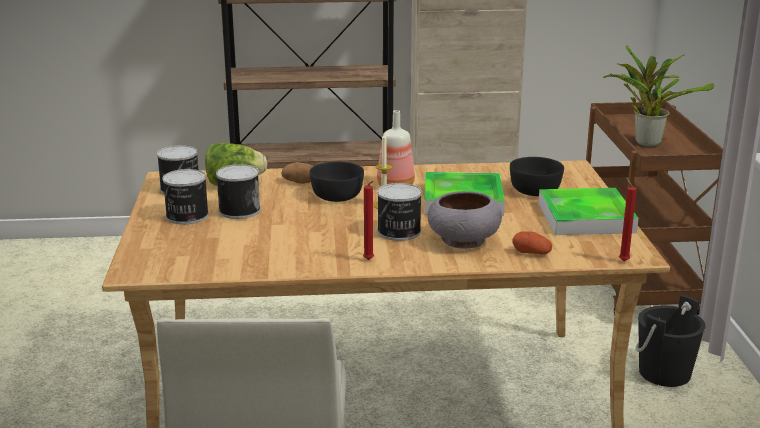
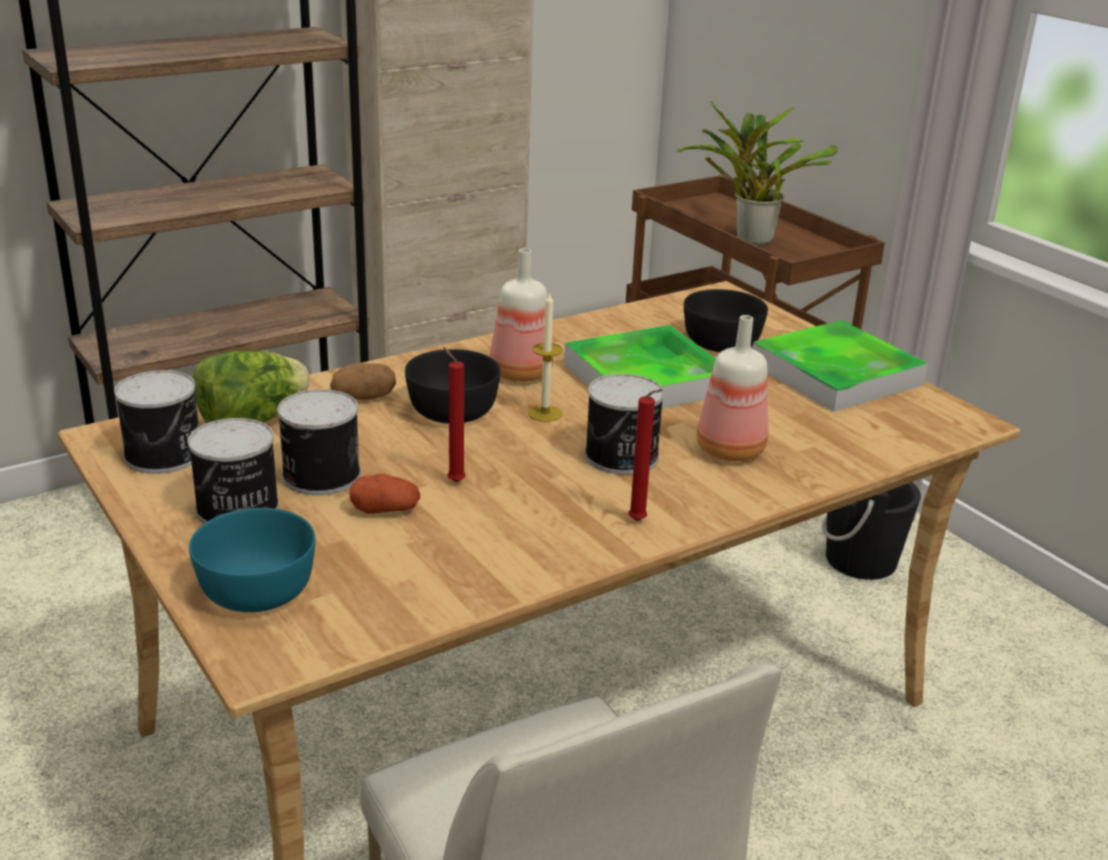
camera: 30 degrees left, 5 degrees up
grey bowl [427,191,502,249] -> bottle [696,315,768,461]
potato [512,231,552,255] -> potato moved to [350,474,420,514]
red candle [619,177,637,261] -> red candle moved to [443,347,466,483]
none -> turquoise bowl [189,508,315,612]

